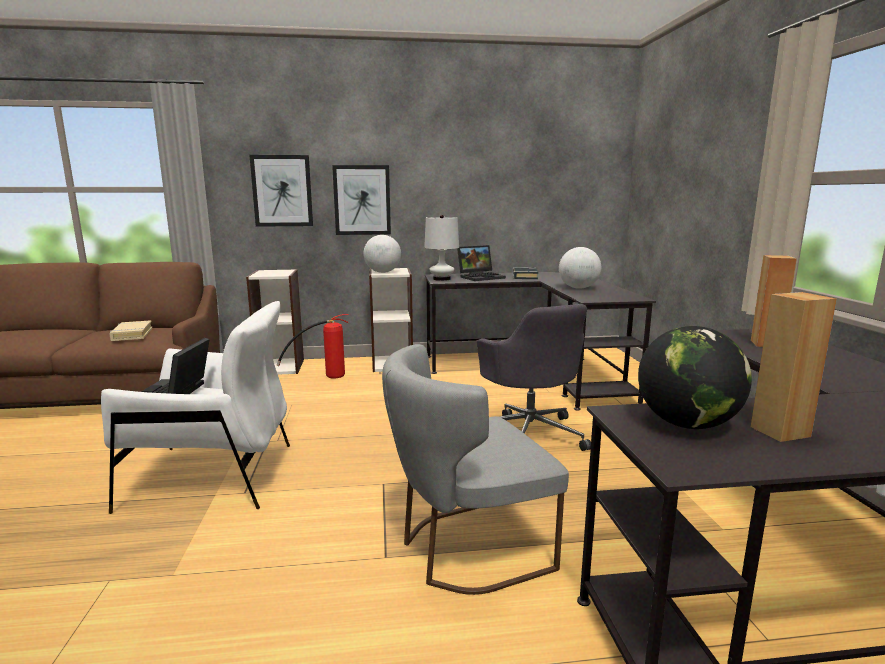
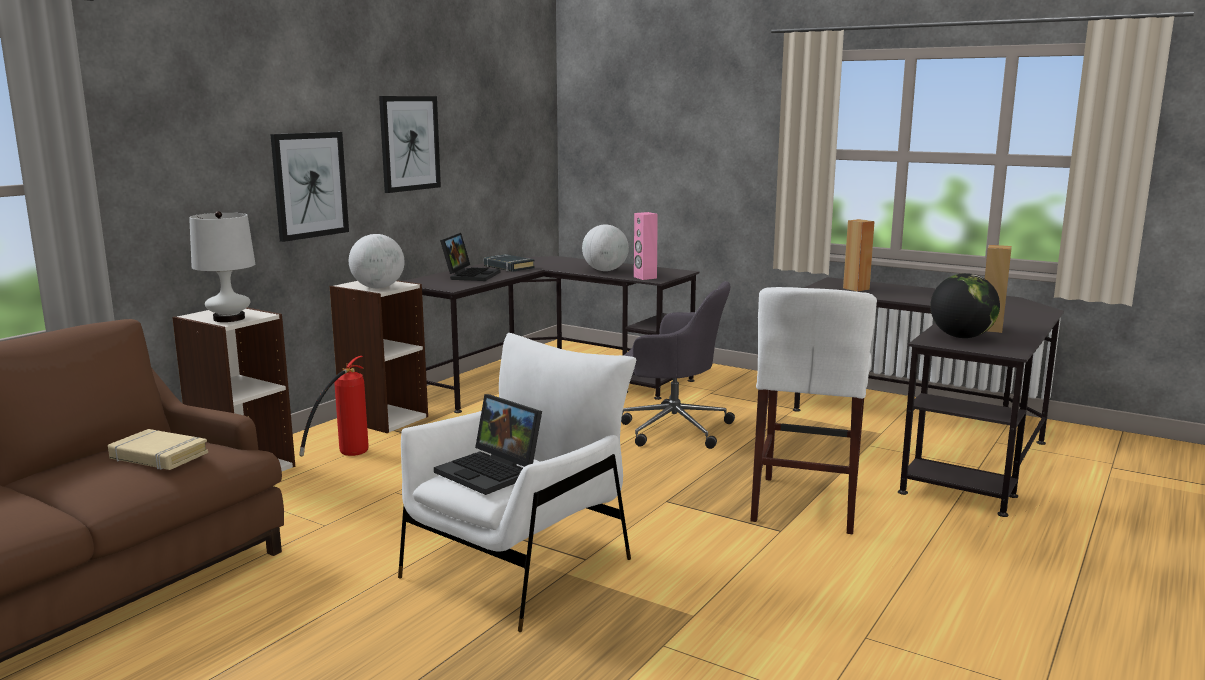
camera: 50 degrees left, 0 degrees up
picture [249,155,313,227] -> picture moved to [379,96,441,193]
grey chair [382,344,569,595] -> white stool [751,287,877,534]
white table lamp [424,215,459,281] -> white table lamp moved to [189,211,255,322]
none -> pink speaker [634,212,658,280]

